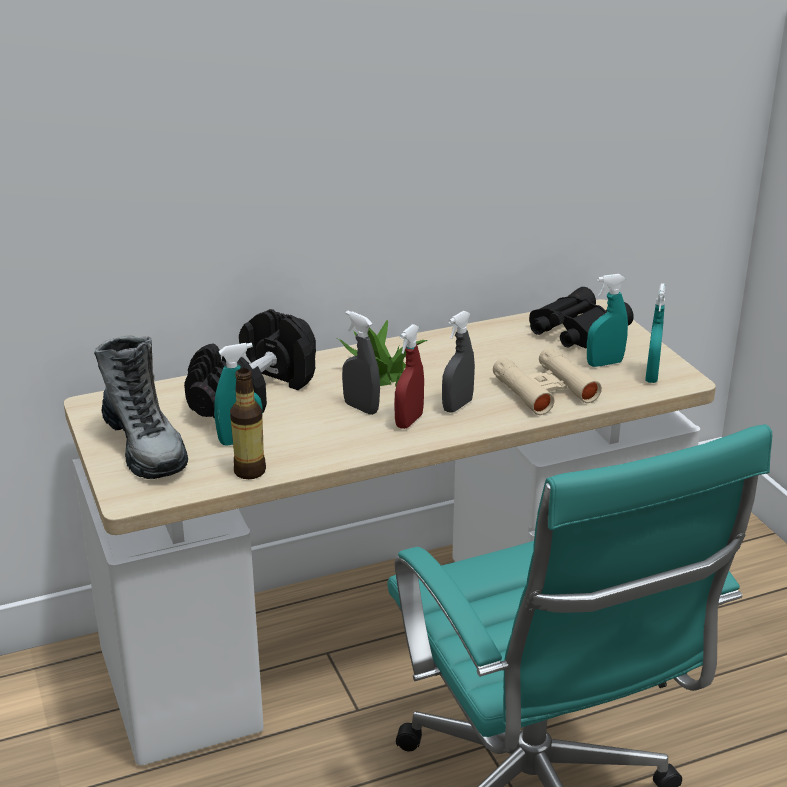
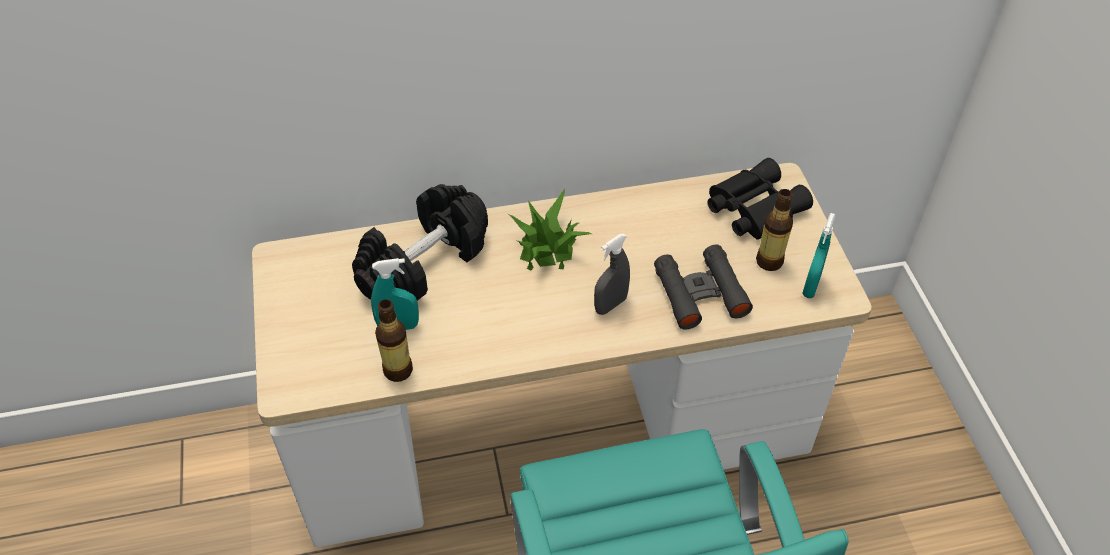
camera: 10 degrees right, 20 degrees up
boot [94,336,188,479] -> none
grey spray bottle [342,310,380,415] -> none
red spray bottle [394,324,424,429] -> none
beige binoculars [493,347,602,415] -> black binoculars [654,244,753,330]
turquoise spray bottle [587,274,628,367] -> bottle [756,189,793,271]

